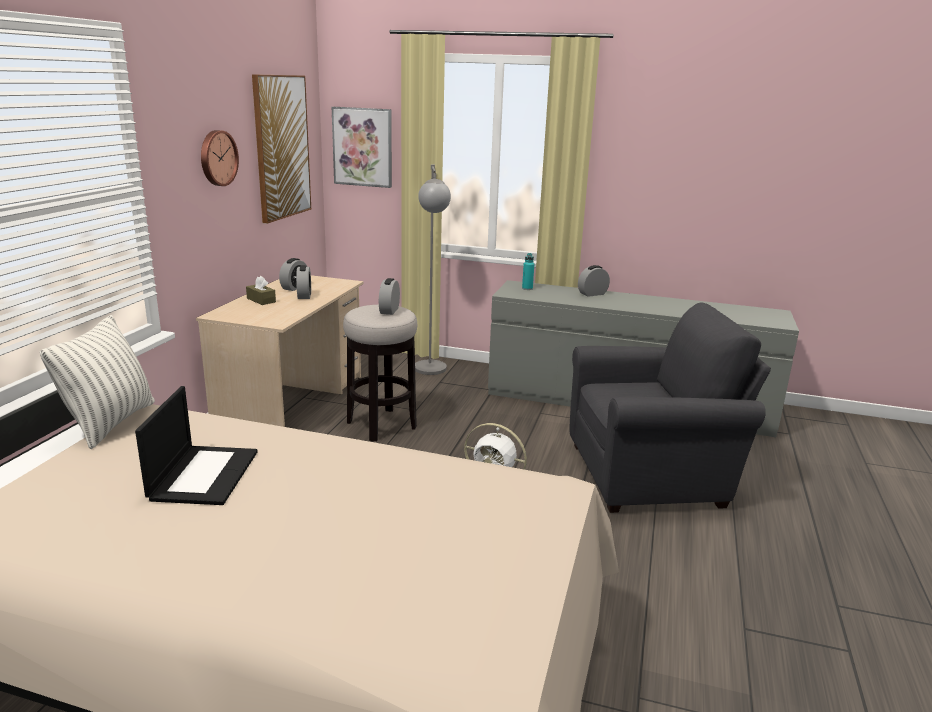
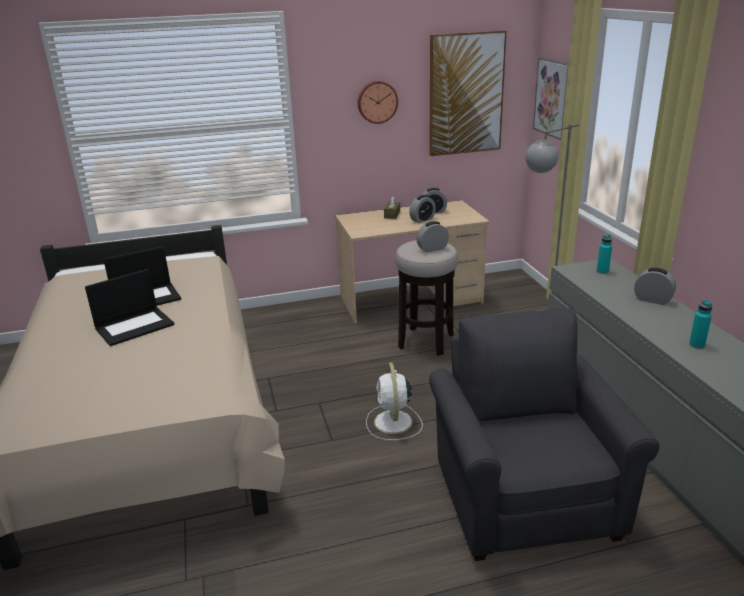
camera: 60 degrees right, 5 degrees up
pillow [40,315,155,449] -> none
grey armchair [569,302,771,513] -> grey armchair turned 150 degrees counterclockwise [429,308,660,561]
none -> laptop [85,269,175,346]
none -> turquoise bottle [689,300,712,349]

